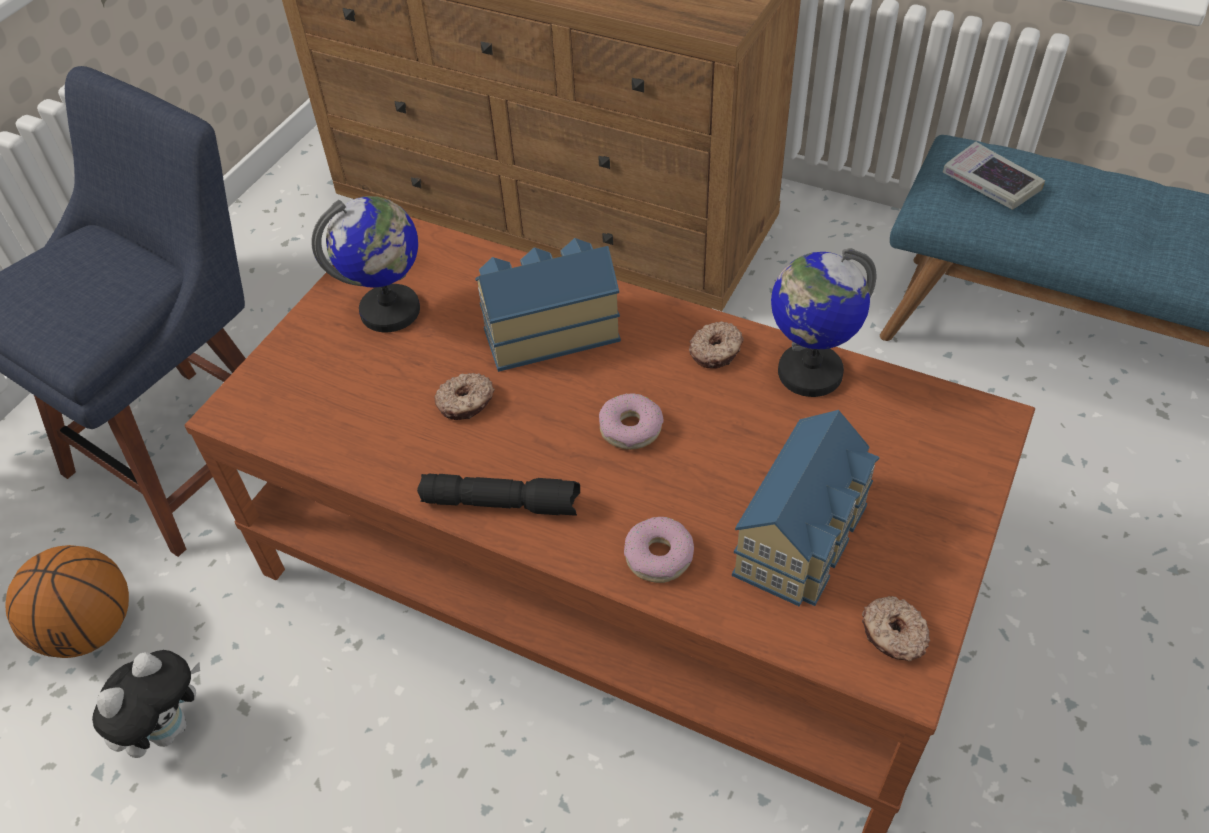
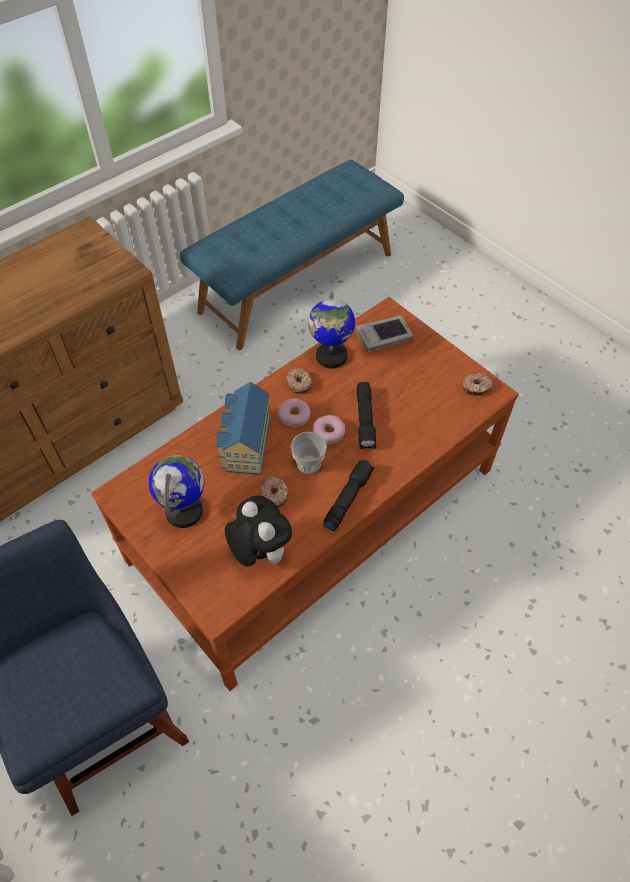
camera: 70 degrees left, 5 degrees up
basketball [5,545,129,658] -> none
plush toy [92,650,200,758] -> plush toy moved to [225,495,292,566]
donut [624,517,694,583] -> donut moved to [278,398,311,427]
toy house [732,410,880,607] -> none
book [943,142,1045,210] -> book moved to [356,316,414,352]
none -> cup [291,432,327,474]
none -> black flashlight [357,382,376,449]

